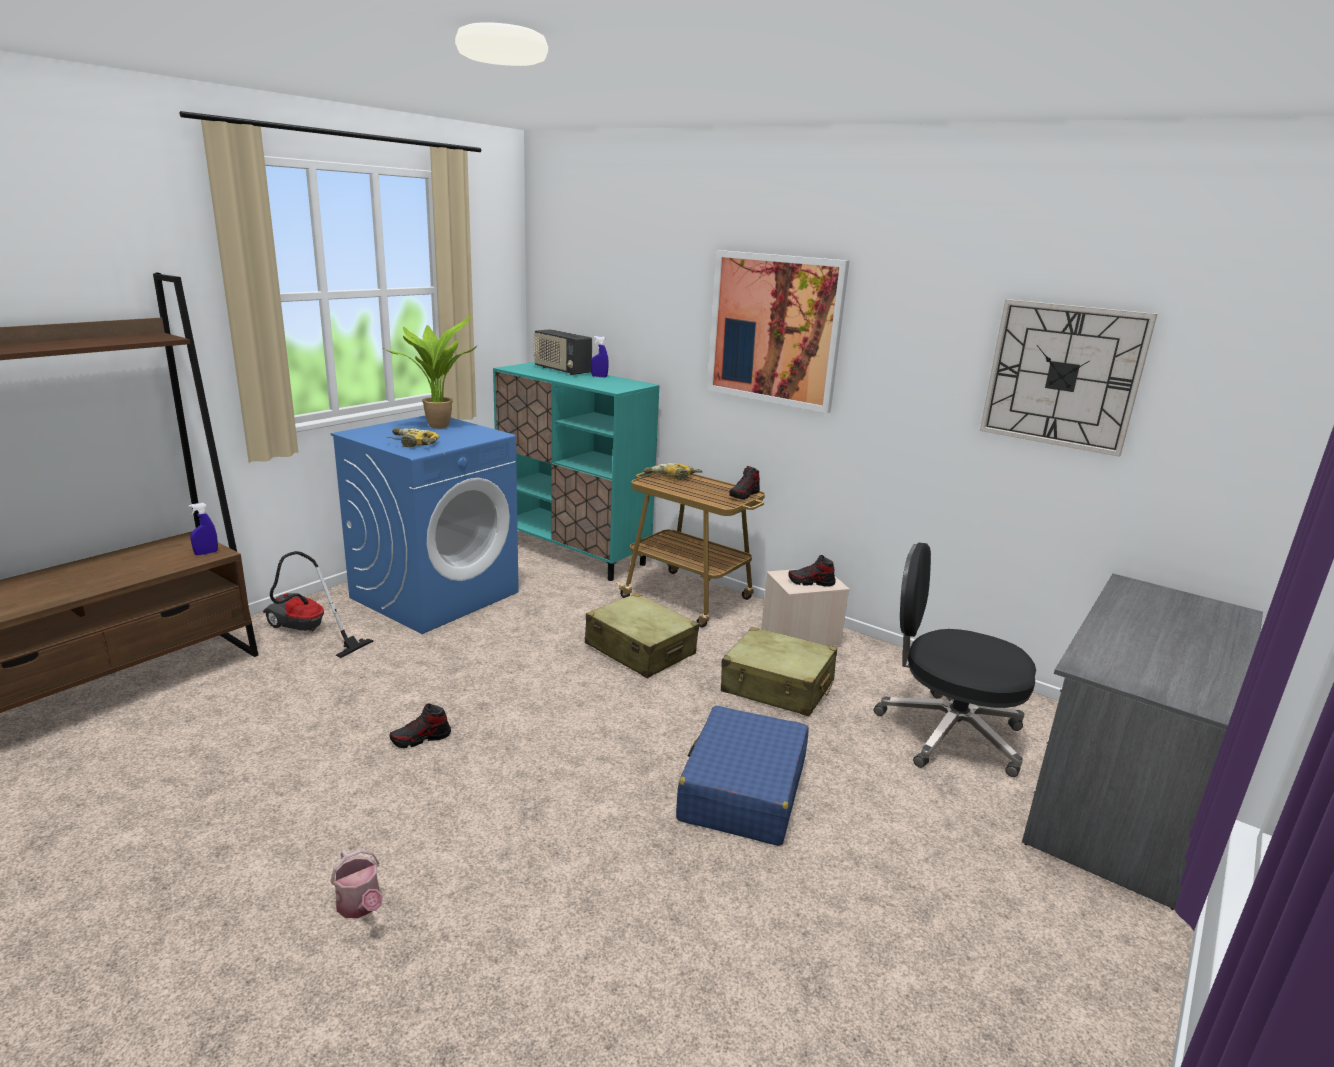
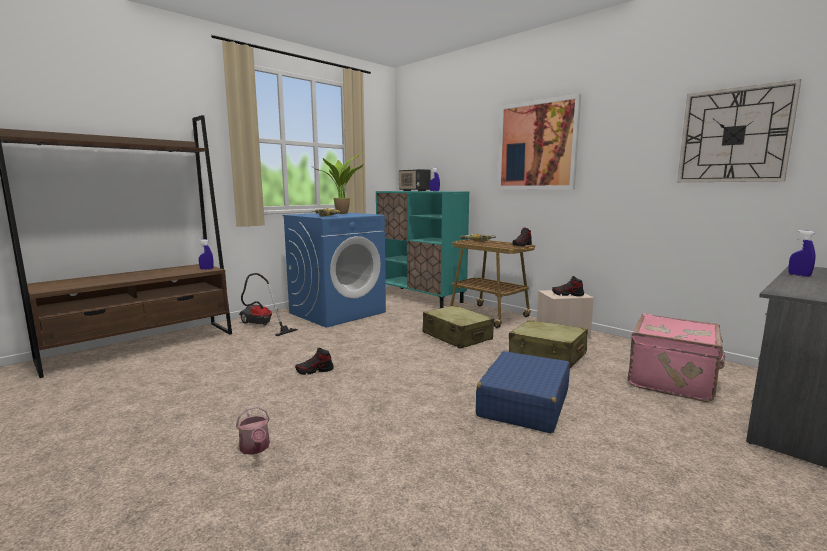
camera: 10 degrees right, 10 degrees down
black office chair [874,542,1036,777] -> pink suitcase [628,313,725,402]
none -> blue spray bottle [788,230,815,277]

